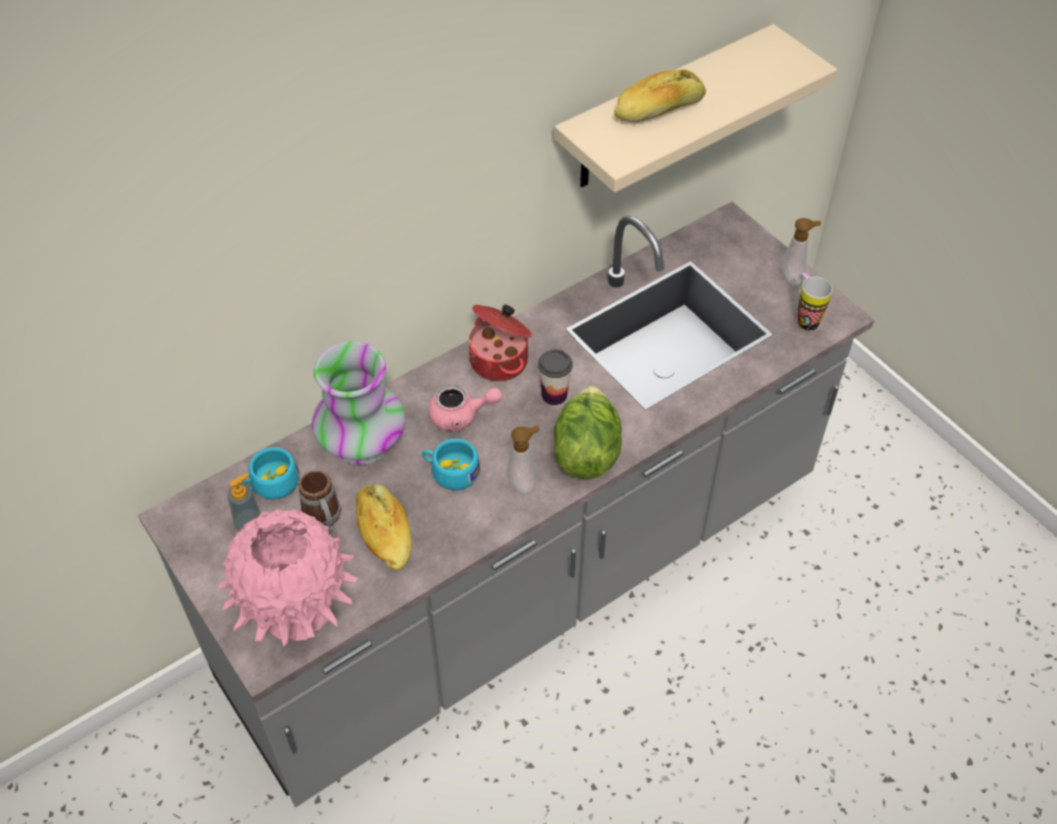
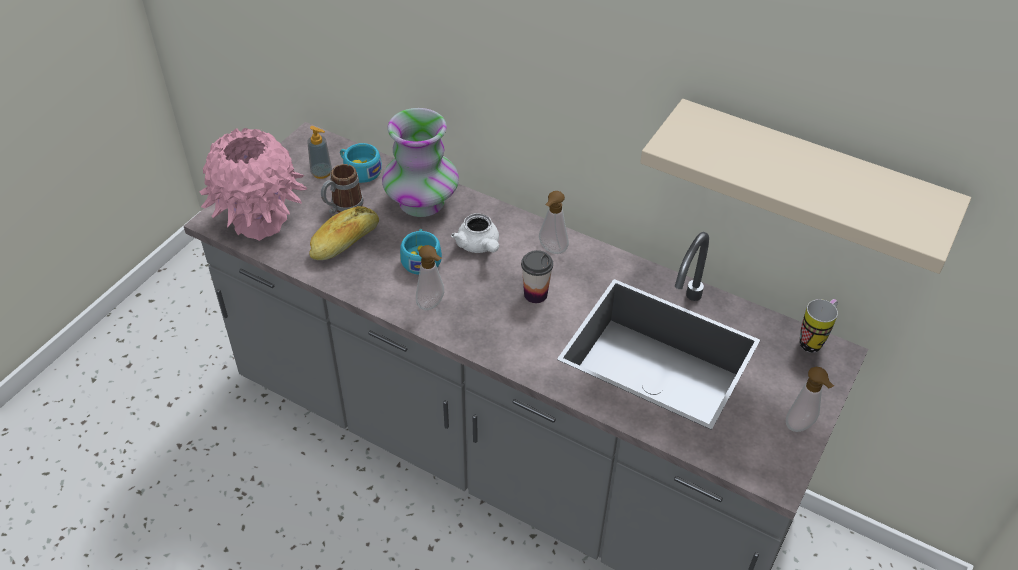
camera: 65 degrees right, 5 degrees down
pink teapot [428,384,502,432] -> white teapot [451,213,499,253]
cooking pot [468,304,532,381] -> soap dispenser [539,191,569,254]
lettuce [554,386,622,479] -> none
bread [614,70,706,122] -> none
mug [797,273,833,331] -> mug moved to [800,299,838,353]

